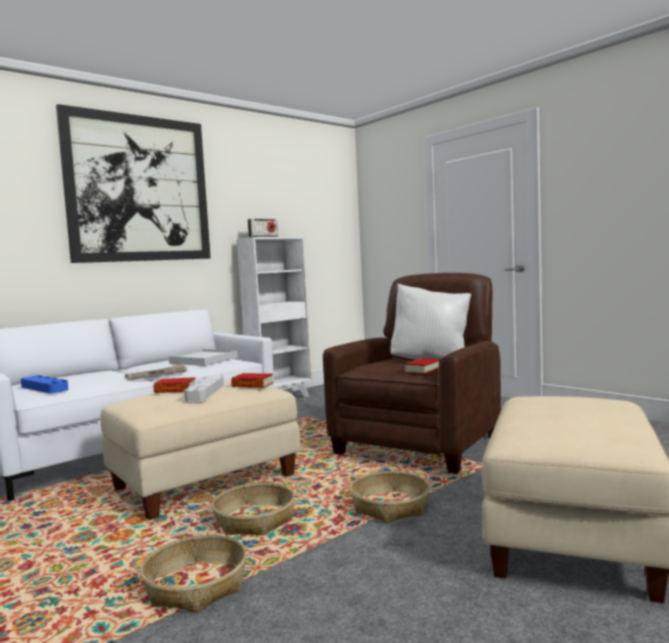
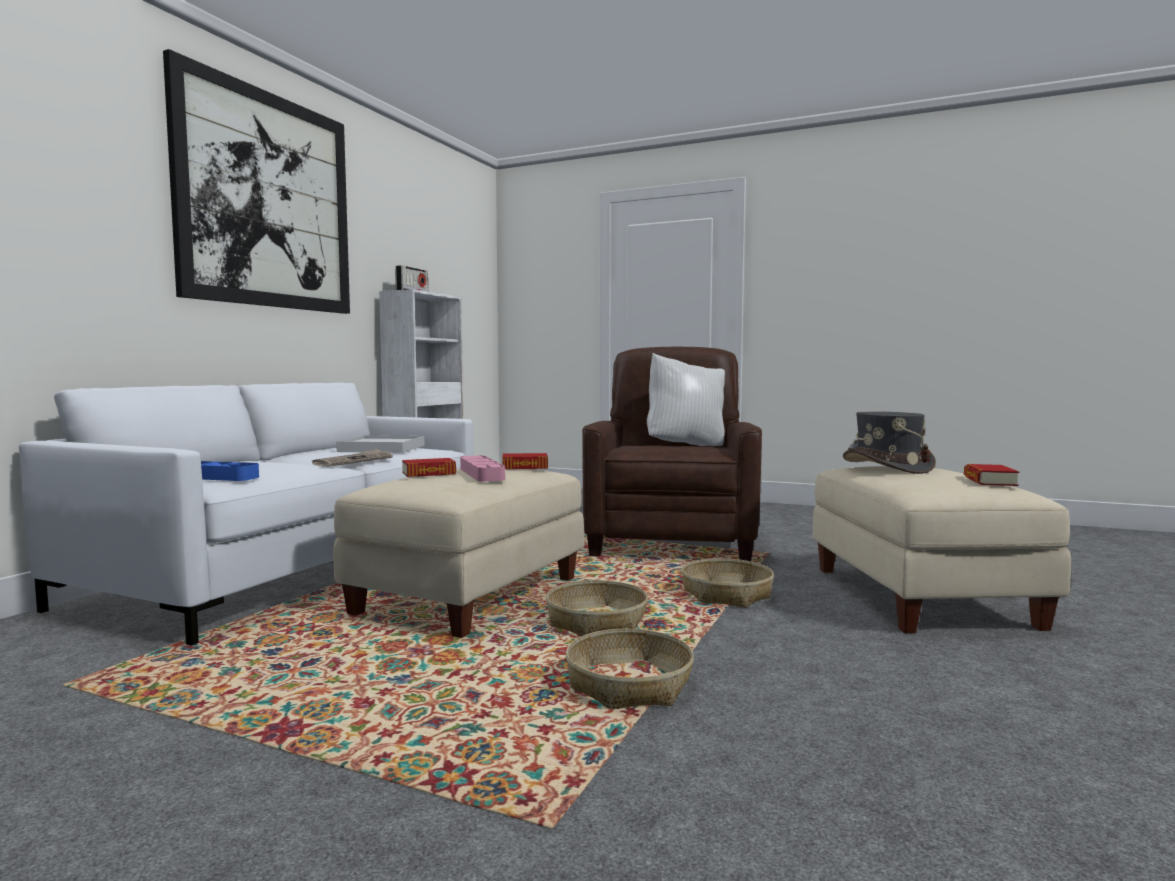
camera: 25 degrees left, 0 degrees up
grey tray [184,375,224,401] -> pink tray [460,456,505,482]
book [404,358,440,374] -> book moved to [964,464,1019,486]
none -> grey hat [843,412,936,474]

